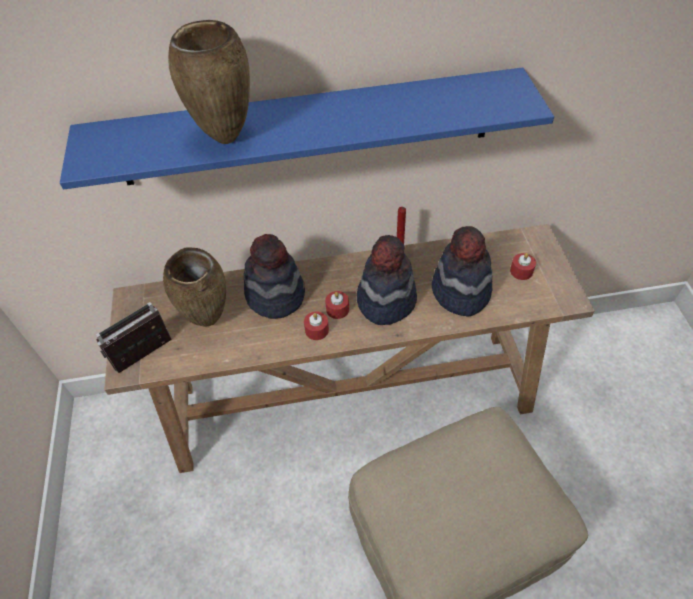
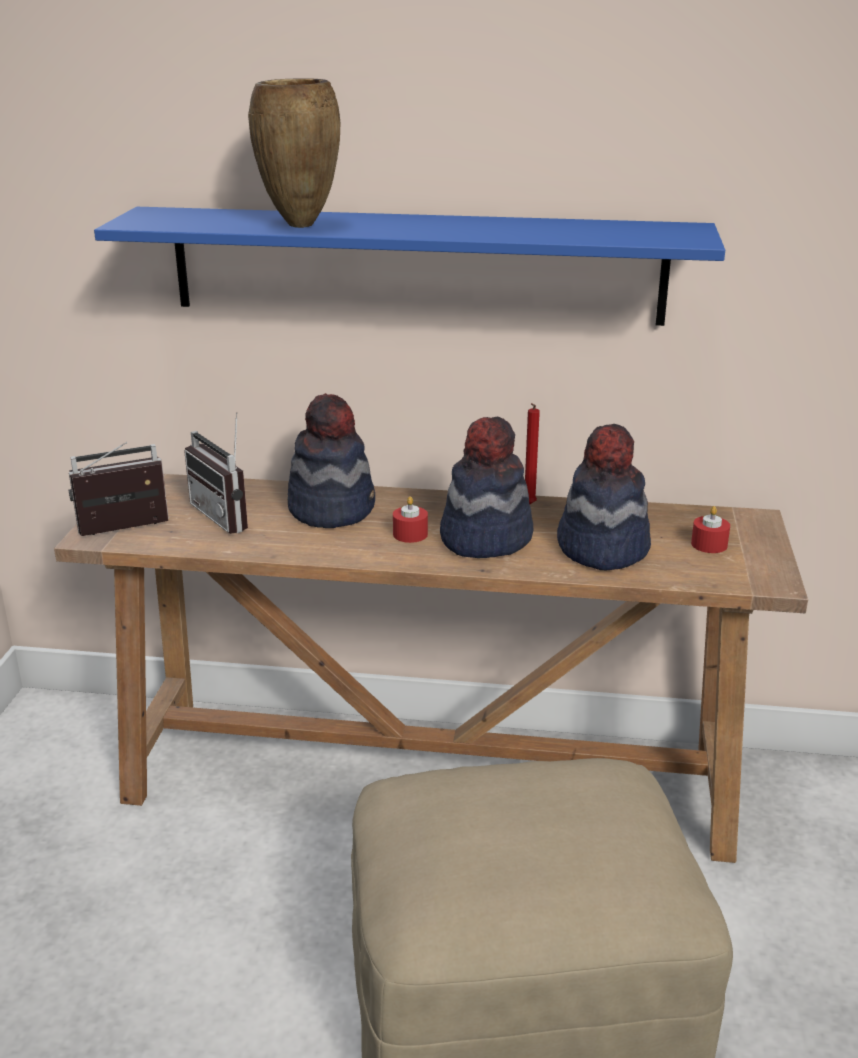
camera: 15 degrees right, 25 degrees down
brown vase [163,247,226,327] -> radio [184,412,248,534]
red candle [304,312,329,340] -> none

